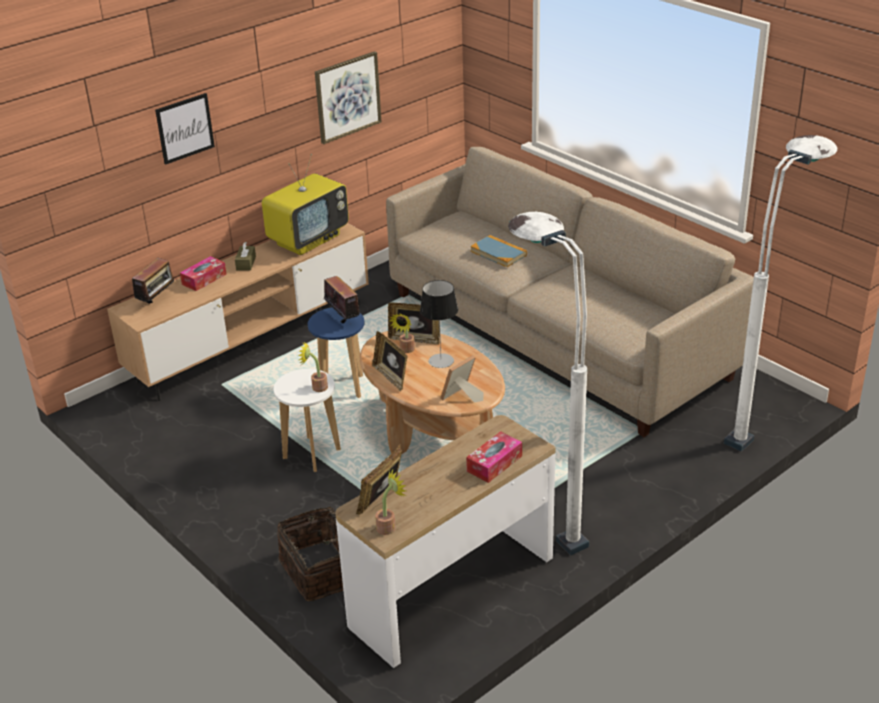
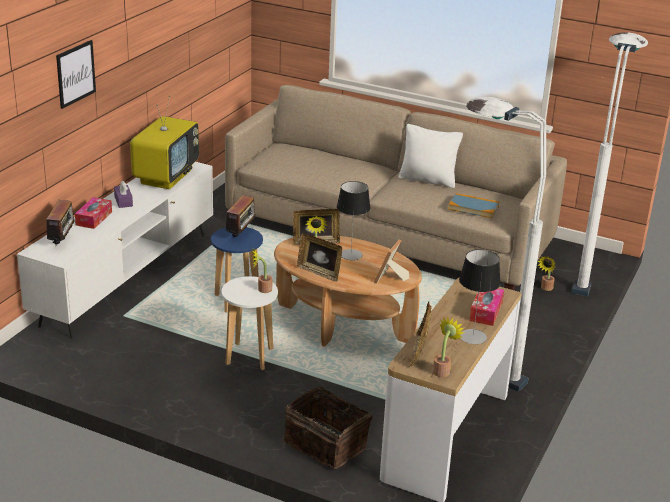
camera: 25 degrees left, 5 degrees down
brown tv stand [107,223,369,401] -> white tv stand [17,162,213,339]
brown tissue box [235,242,256,270] -> purple tissue box [114,181,133,208]
picture [315,51,381,144] -> none
radio [323,276,360,323] -> radio turned 75 degrees clockwise [225,195,258,237]
book [470,235,527,267] -> book moved to [448,193,499,218]
none -> white pillow [398,124,463,188]
none -> table lamp [459,249,501,344]
none -> potted plant [537,256,556,291]

